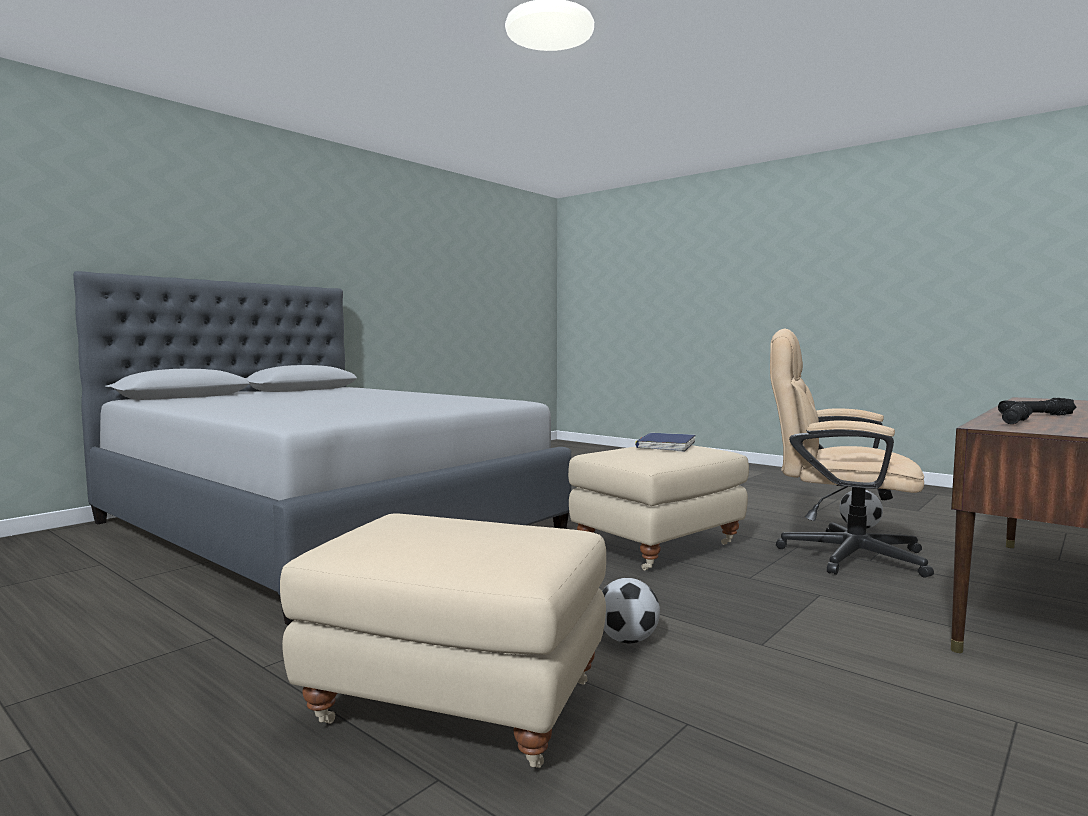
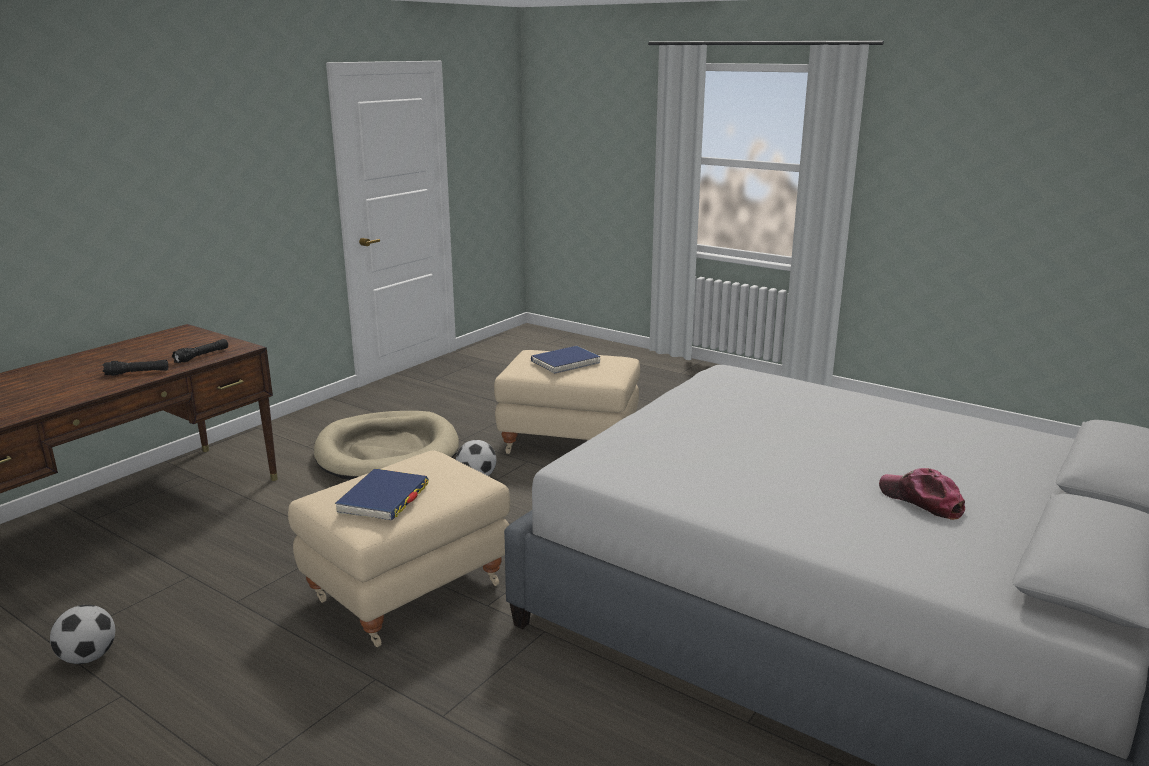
camera: 175 degrees right, 15 degrees up
beige office chair [770,328,934,578] -> none
none -> beige dog bed [314,411,459,480]
none -> blue book [531,346,601,374]
none -> cap [879,468,966,520]

